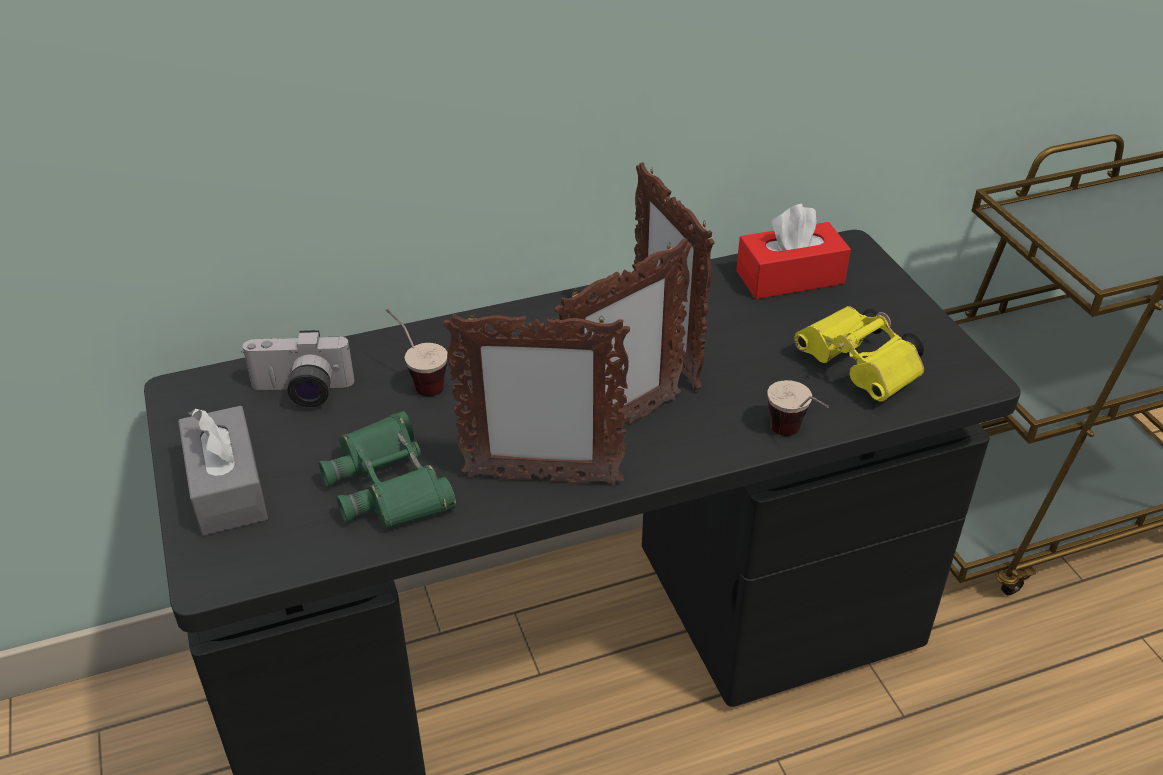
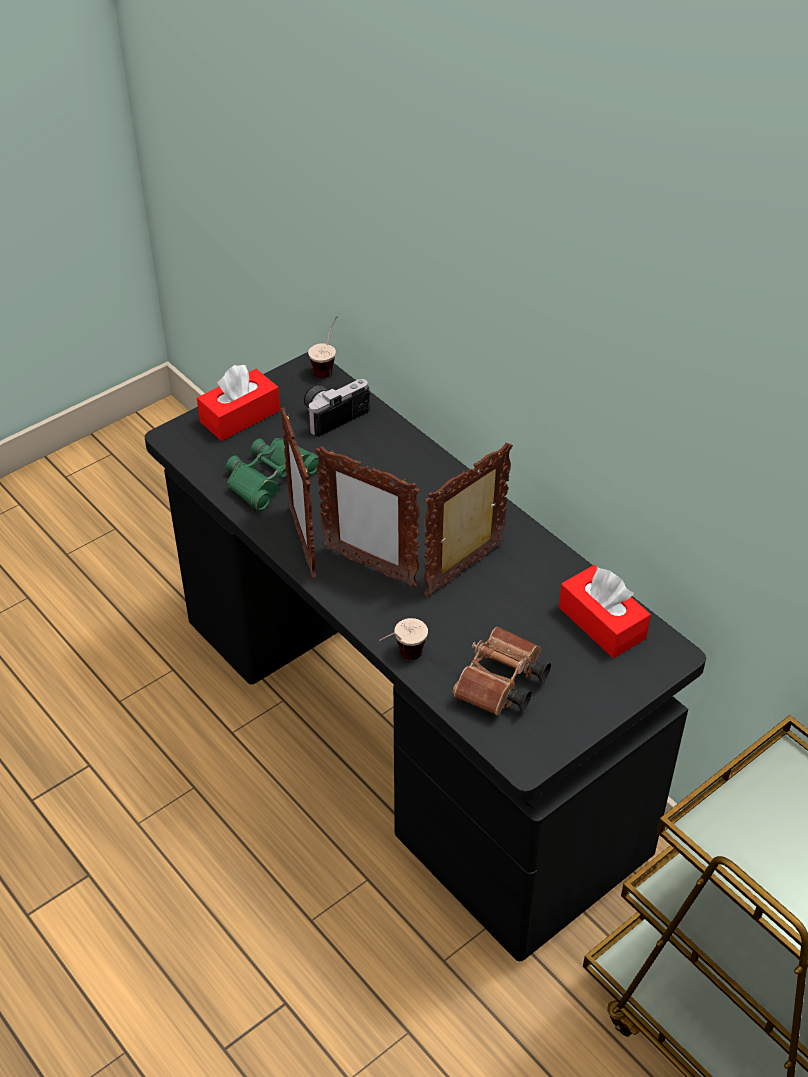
camera: 70 degrees right, 5 degrees up
grey tissue box [178,406,268,536] -> red tissue box [197,365,280,441]
camera [241,330,355,407] -> camera turned 75 degrees clockwise [304,379,370,437]
cup [386,309,447,396] -> cup moved to [308,316,337,378]
yellow binoculars [794,306,924,402] -> brown binoculars [452,627,551,716]

